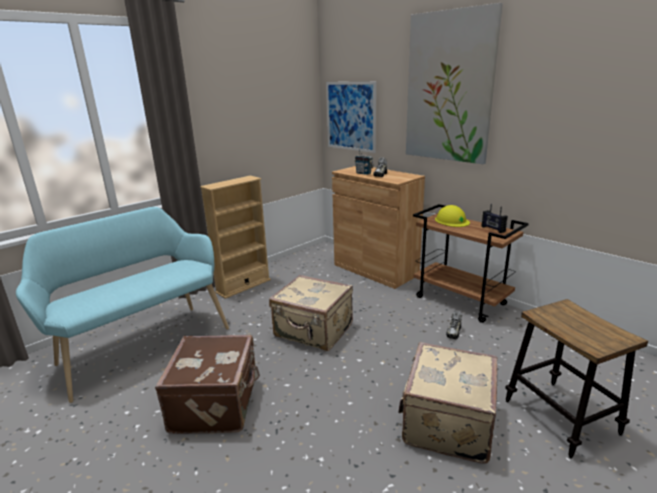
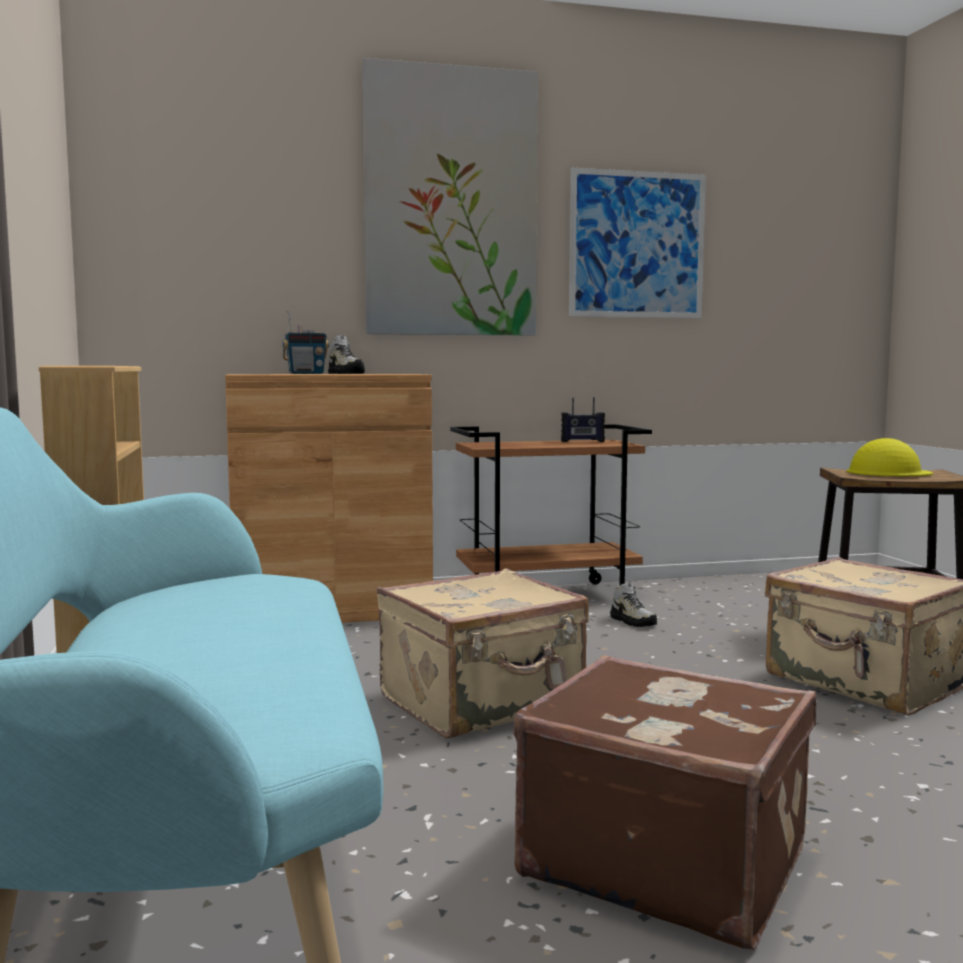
camera: 60 degrees left, 15 degrees down
picture [326,82,376,153] -> picture moved to [569,168,706,318]
yellow hard hat [435,205,470,227] -> yellow hard hat moved to [847,438,933,476]

